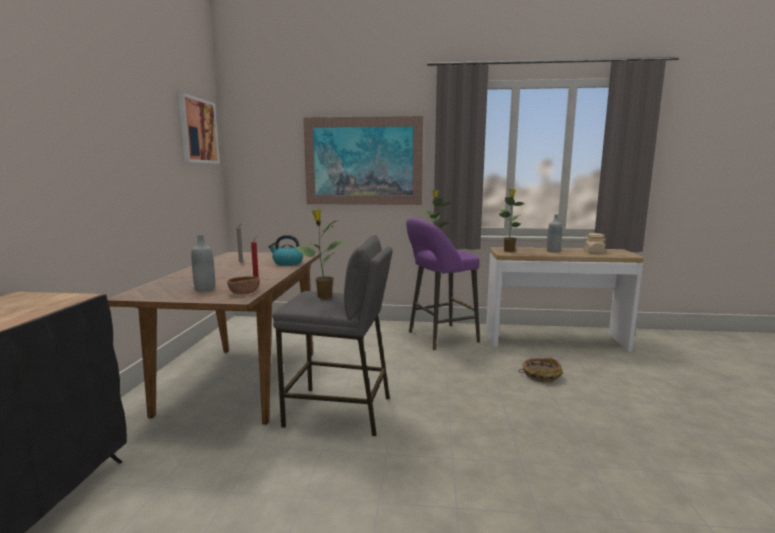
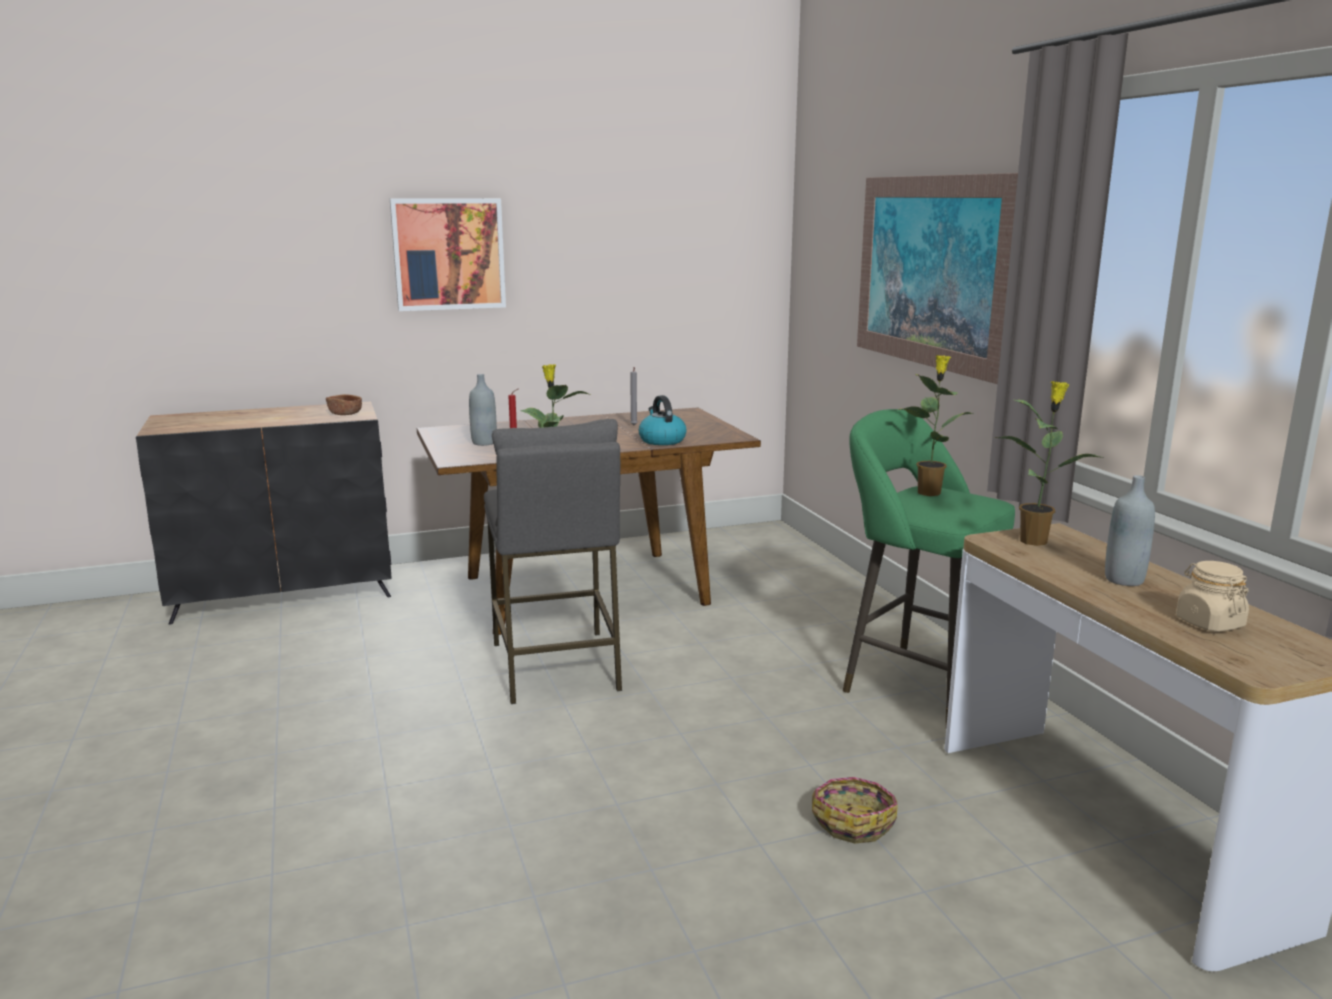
camera: 65 degrees right, 5 degrees up
picture [178,93,220,164] -> picture moved to [390,198,506,311]
brown bowl [227,276,260,294] -> brown bowl moved to [326,394,362,415]
purple stool [406,218,480,350] -> green stool [843,409,1015,726]

